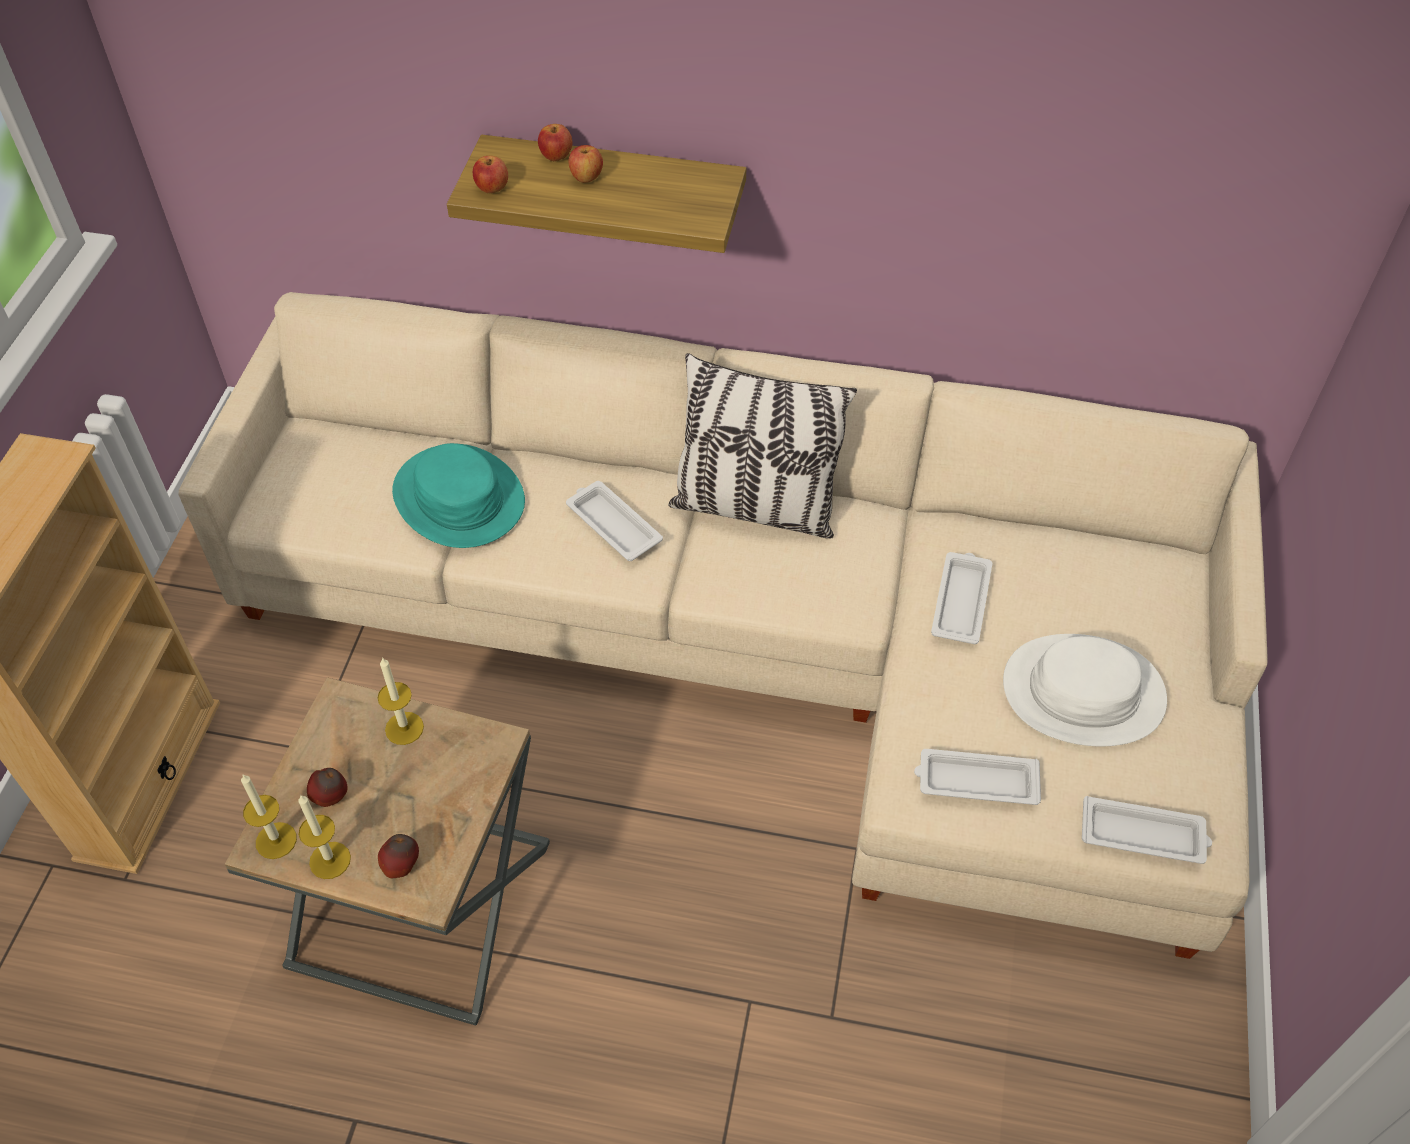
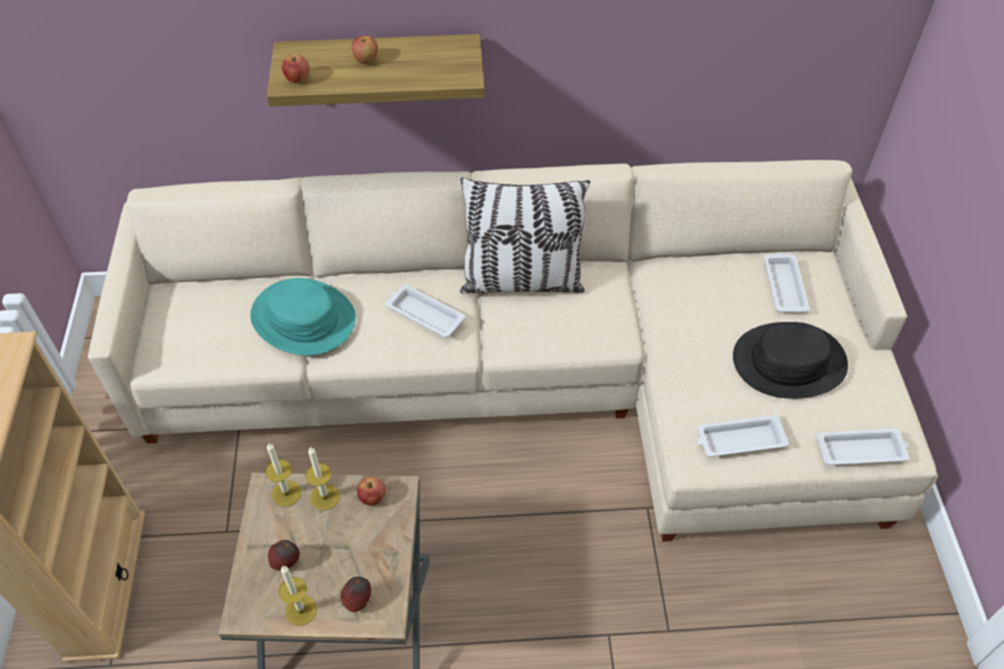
camera: 15 degrees left, 0 degrees up
candle [241,775,297,859] -> candle moved to [265,443,301,507]
apple [538,124,572,161] -> apple moved to [357,477,386,506]
white tray [931,552,992,644] -> white tray moved to [764,253,810,313]
white hat [1003,634,1167,746] -> black hat [733,322,848,399]

